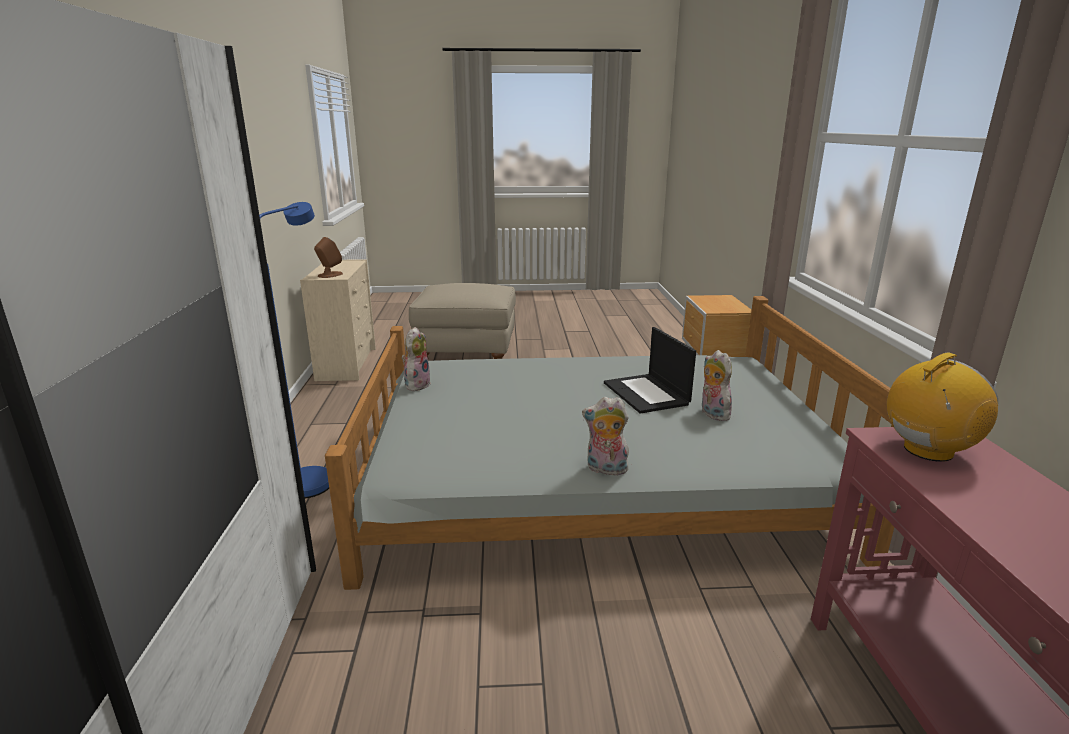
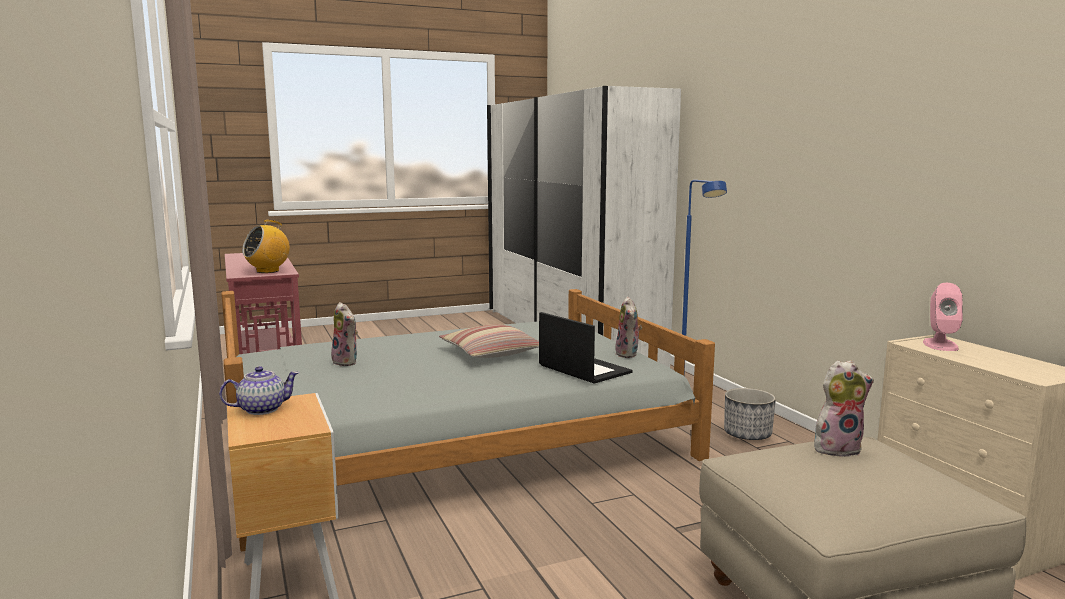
camera: 160 degrees right, 10 degrees down
brown speaker [314,237,343,278] -> pink speaker [923,283,963,351]
plush toy [582,397,629,475] -> plush toy moved to [814,360,874,457]
laptop [604,327,696,414] -> laptop moved to [539,312,632,384]
none -> teapot [219,366,299,415]
none -> pillow [439,324,539,358]
none -> planter [724,388,776,440]

